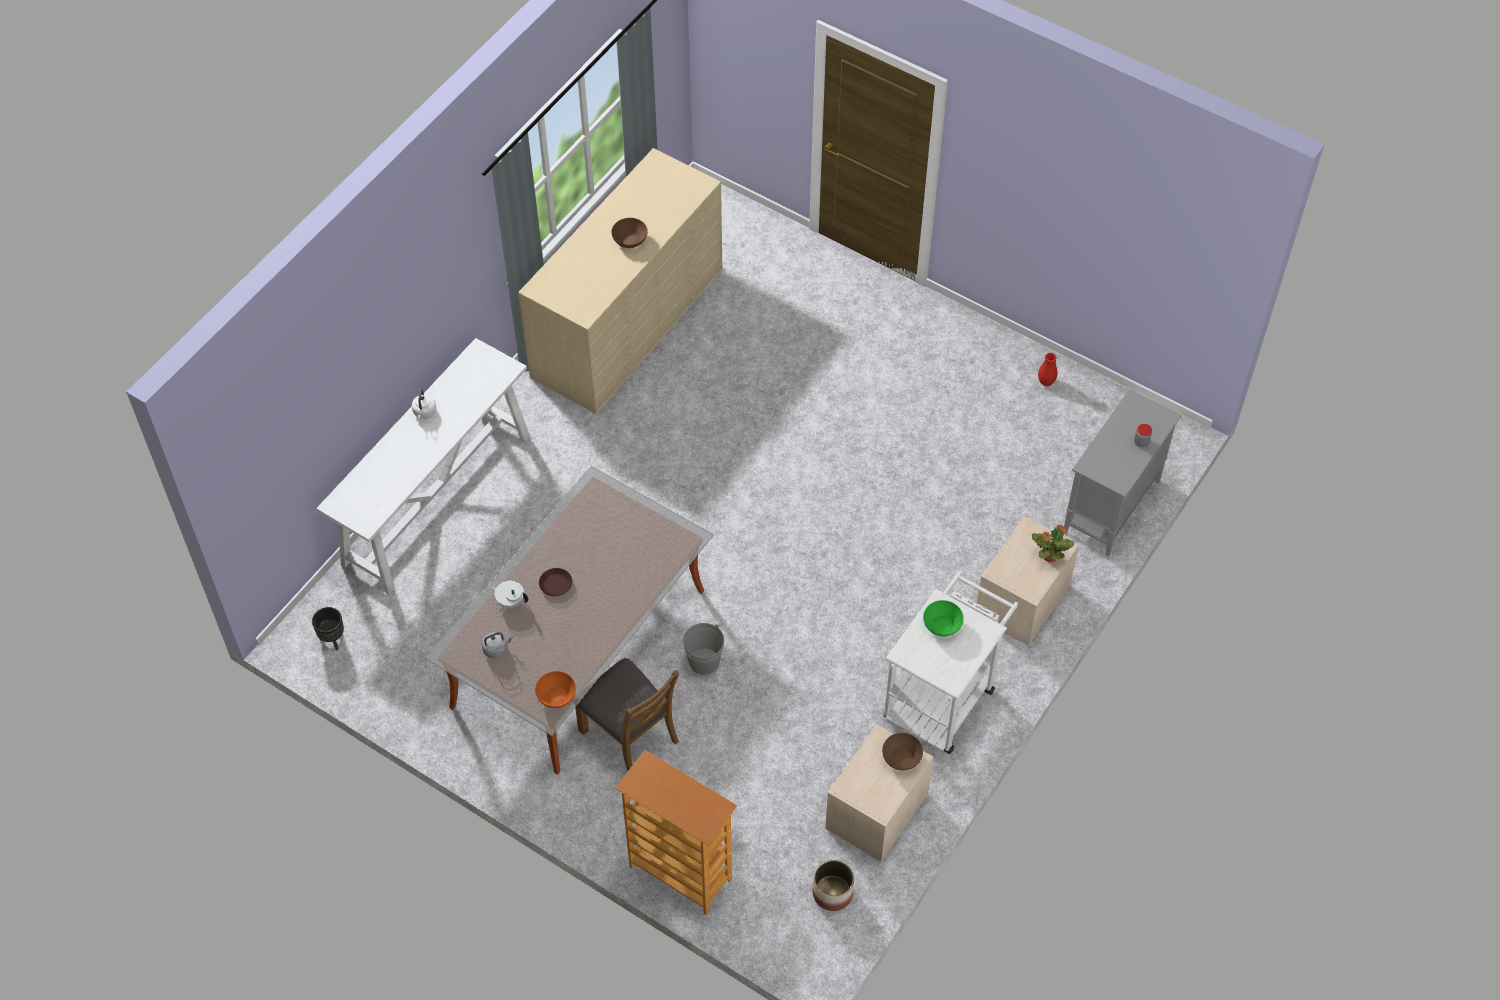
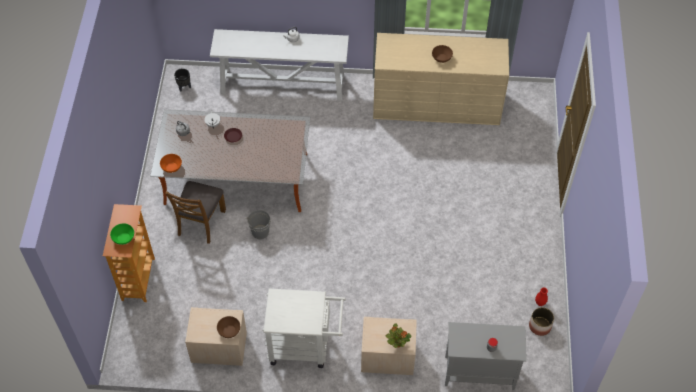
camera: 60 degrees right, 0 degrees up
planter [813,860,854,911] -> planter moved to [529,307,554,336]
green bowl [923,600,964,637] -> green bowl moved to [110,223,134,245]

